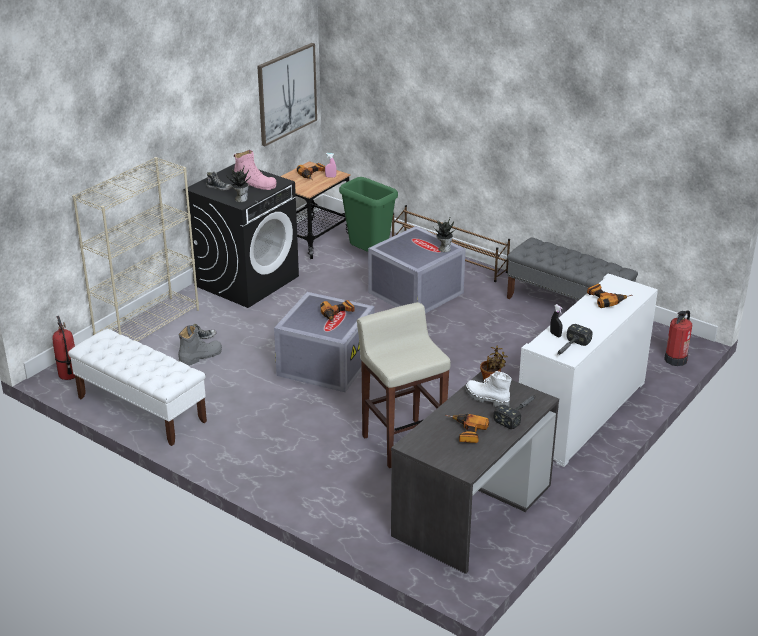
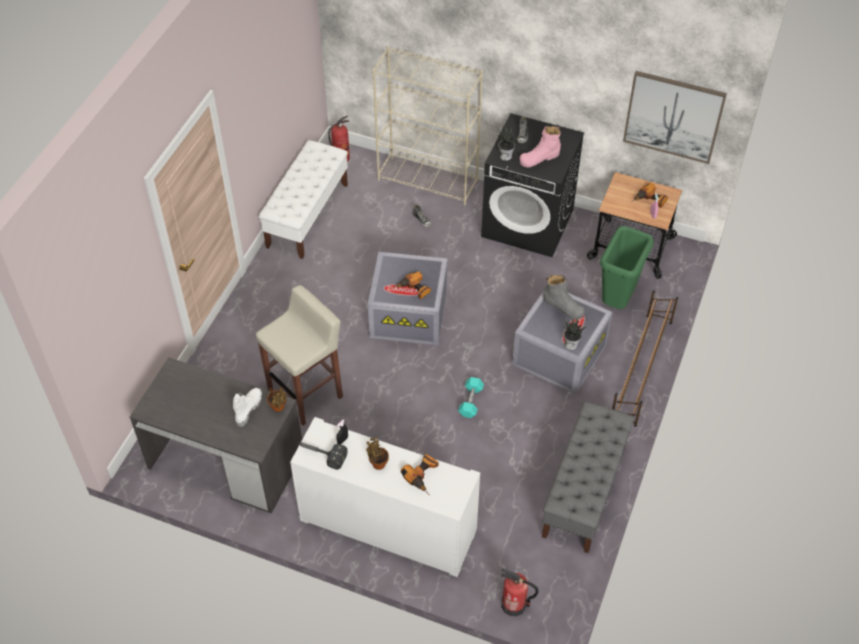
camera: 75 degrees right, 20 degrees up
grey boot [178,325,222,366] -> grey boot moved to [543,275,585,320]
pink boot [233,150,277,190] -> pink boot turned 60 degrees clockwise [520,126,561,167]
power drill [445,414,489,443] -> none
hammer [494,396,536,429] -> none
none -> potted plant [366,437,389,470]
none -> turquoise dumbbell [458,377,484,418]

